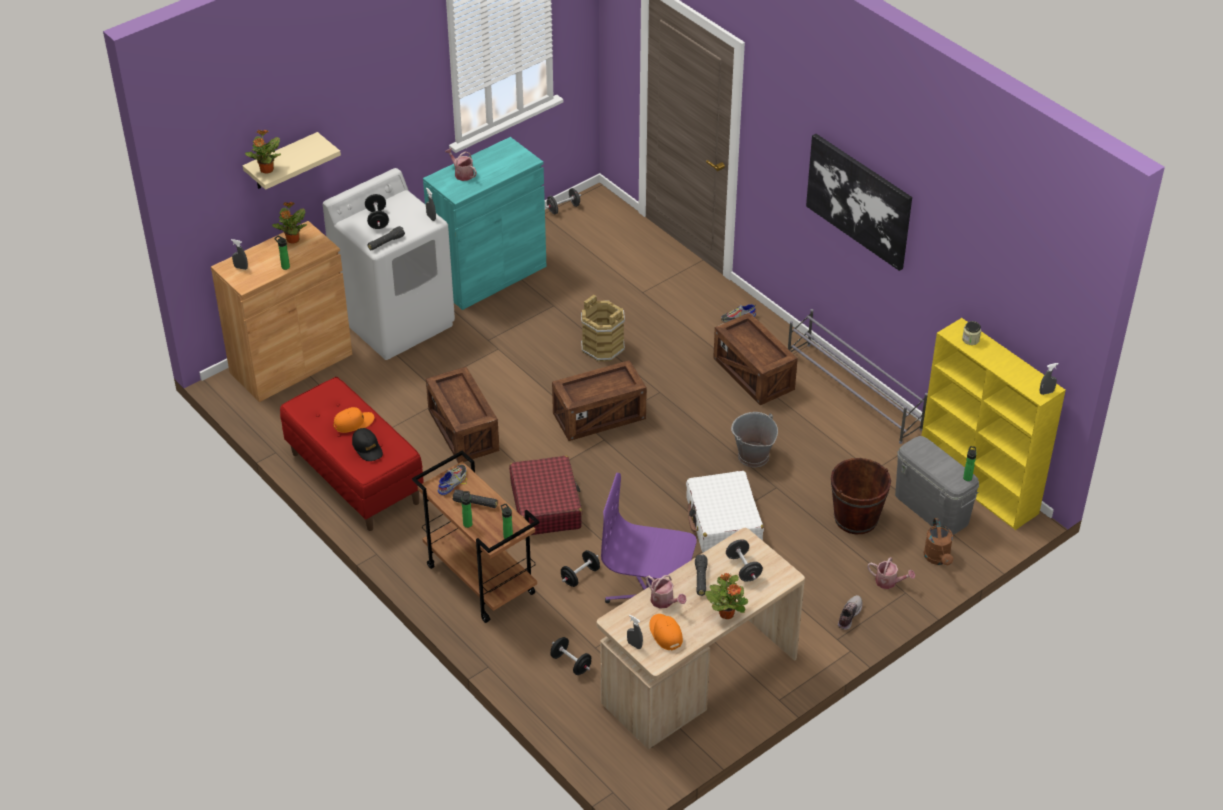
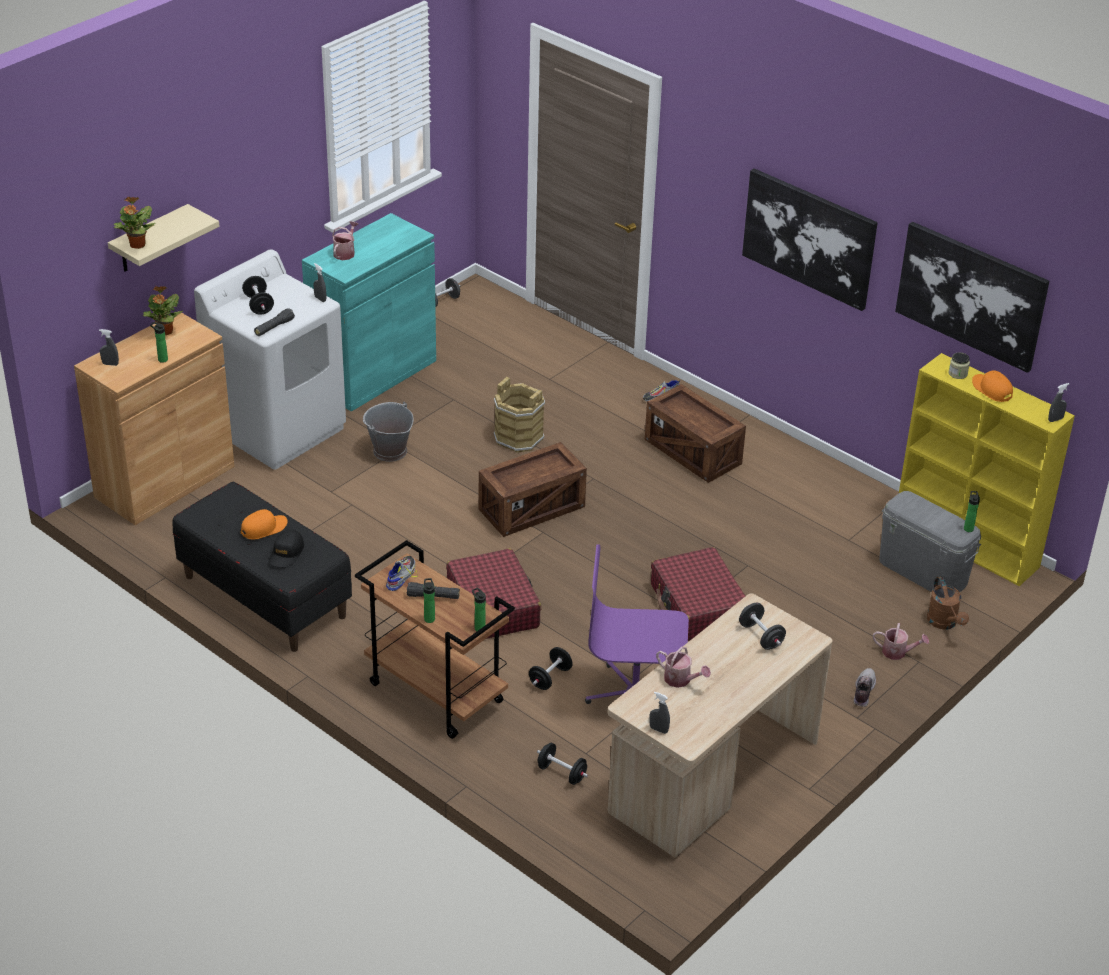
camera: 10 degrees left, 5 degrees down
red bench [280,377,424,531] -> black bench [172,482,352,652]
black cap [352,428,383,461] -> black cap turned 60 degrees clockwise [269,530,304,568]
crate [426,367,499,463] -> none
watering can [445,148,477,181] -> watering can turned 75 degrees clockwise [332,221,358,260]
orange cap [649,614,683,651] -> orange cap moved to [972,370,1013,402]
white suitcase [686,471,764,553] -> red suitcase [651,547,745,641]
black flashlight [695,554,708,596] -> none
potted plant [705,573,748,619] -> none
grey bucket [731,412,778,467] -> grey bucket moved to [363,402,414,462]
grey shoe rack [788,309,928,444] -> none
brown bucket [831,458,891,535] -> none
none -> picture [895,222,1050,373]

